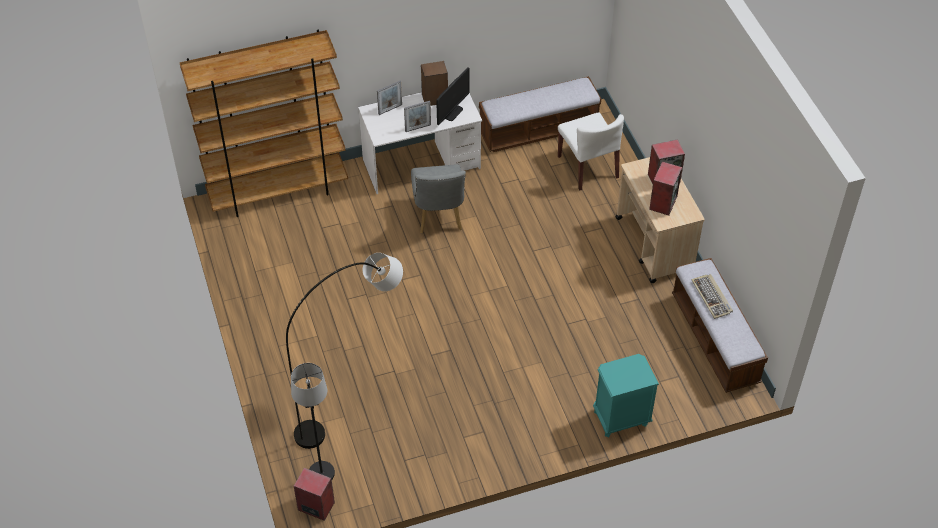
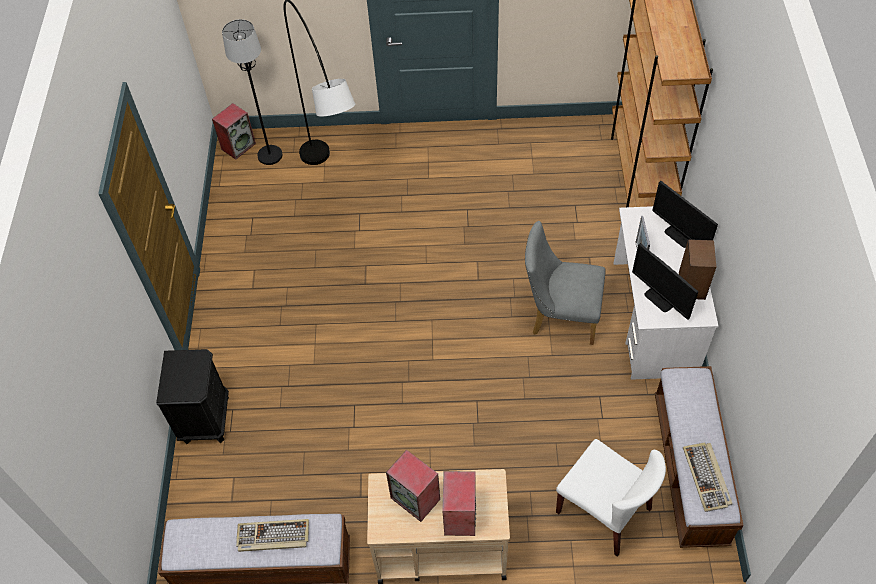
camera: 110 degrees right, 5 degrees up
picture frame [377,81,402,115] -> monitor [652,181,718,248]
white chair [558,112,624,190] -> white chair turned 135 degrees counterclockwise [556,439,666,557]
turquoise nightstand [593,354,659,437] -> black nightstand [156,349,229,444]
none -> keyboard [683,442,733,512]

